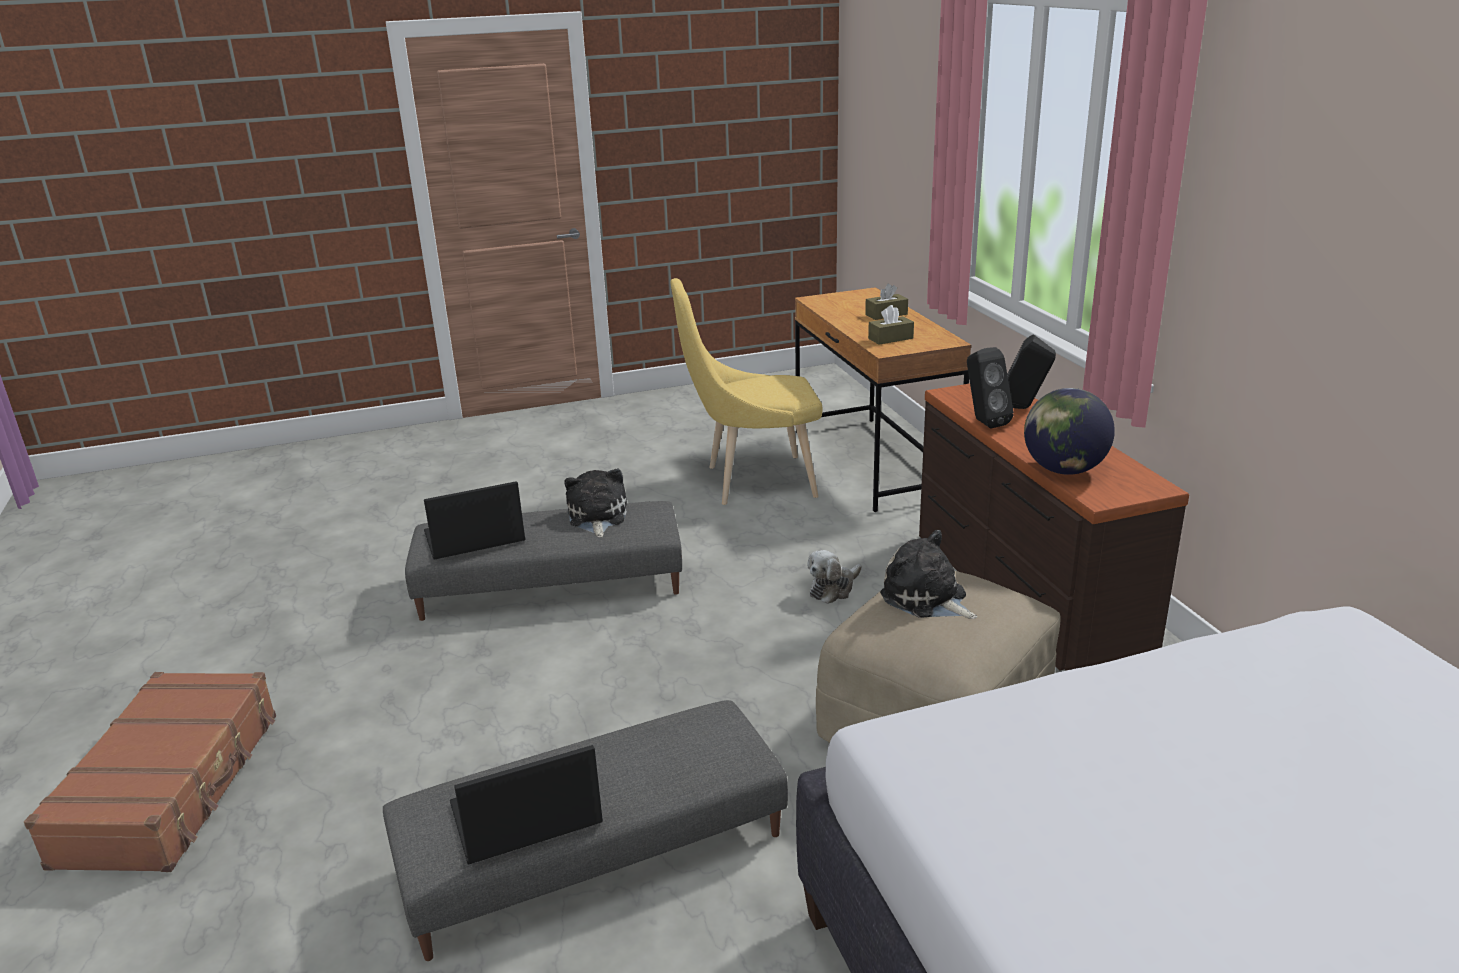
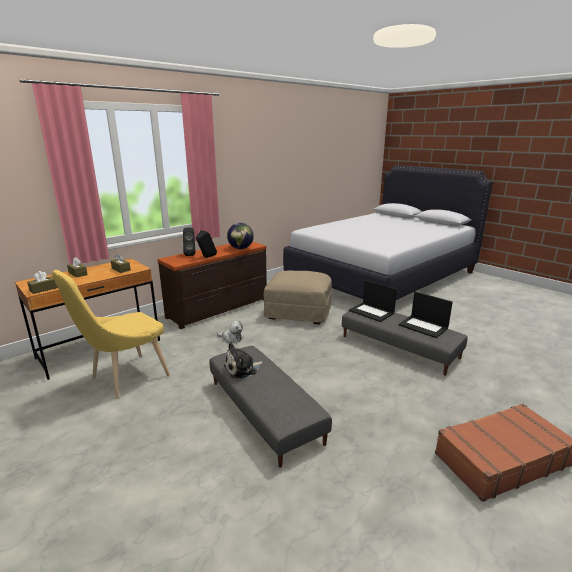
camera: 115 degrees left, 5 degrees down
laptop [424,481,526,560] -> laptop moved to [349,280,397,322]
yellow chair [670,278,822,505] -> yellow chair turned 75 degrees clockwise [52,270,170,399]
plush toy [880,530,977,619] -> none
none -> brown tissue box [27,271,58,294]

